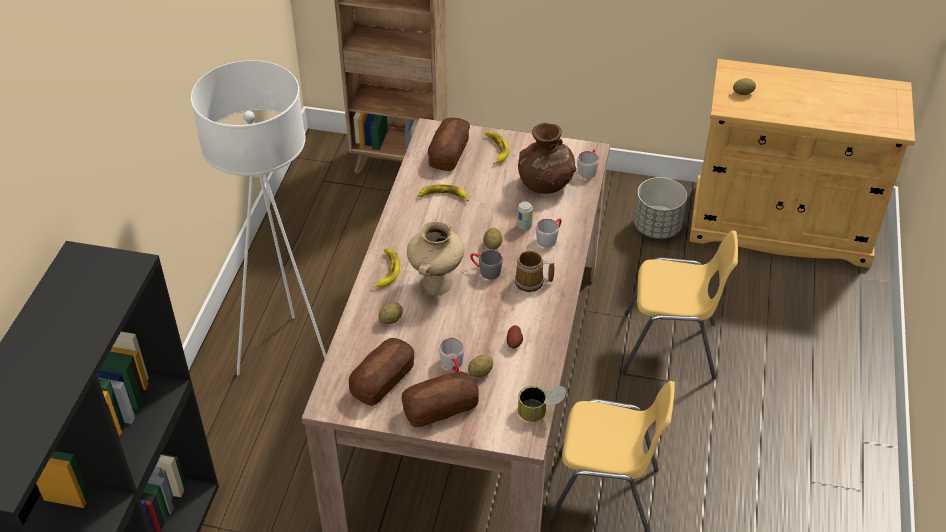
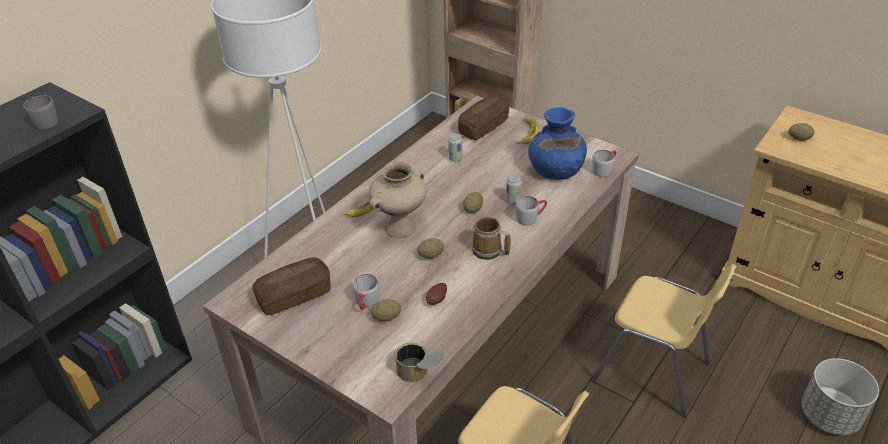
camera: 25 degrees right, 5 degrees down
potato [379,302,403,324] -> potato moved to [417,238,444,259]
bread [401,371,479,427] -> none
banana [418,184,469,201] -> can [448,134,462,162]
grey mug [470,250,503,280] -> grey mug moved to [24,95,59,130]
brown vase [518,123,576,194] -> blue vase [528,107,587,180]
grey planter [634,177,687,239] -> grey planter moved to [802,358,879,435]

